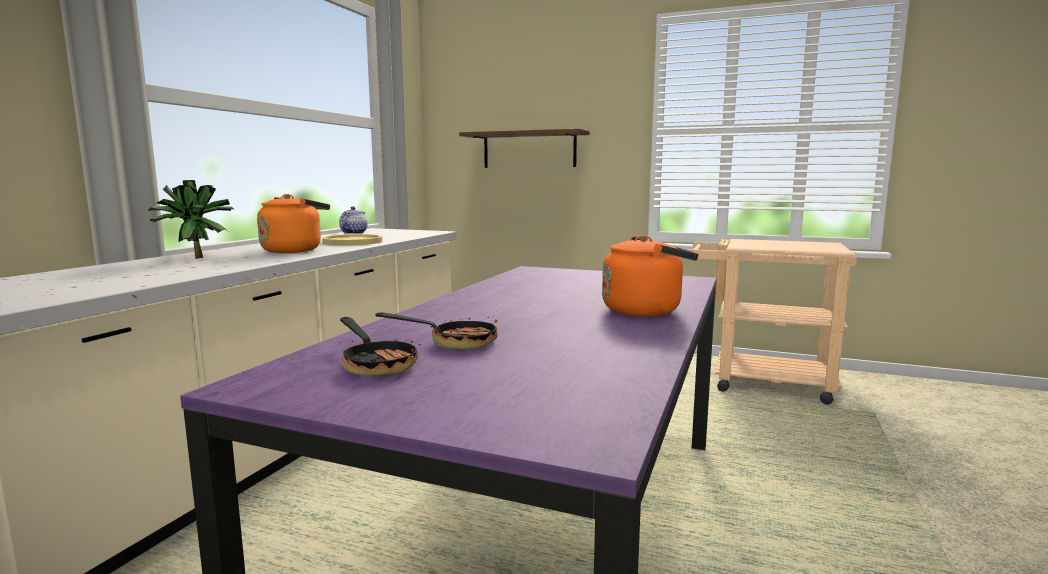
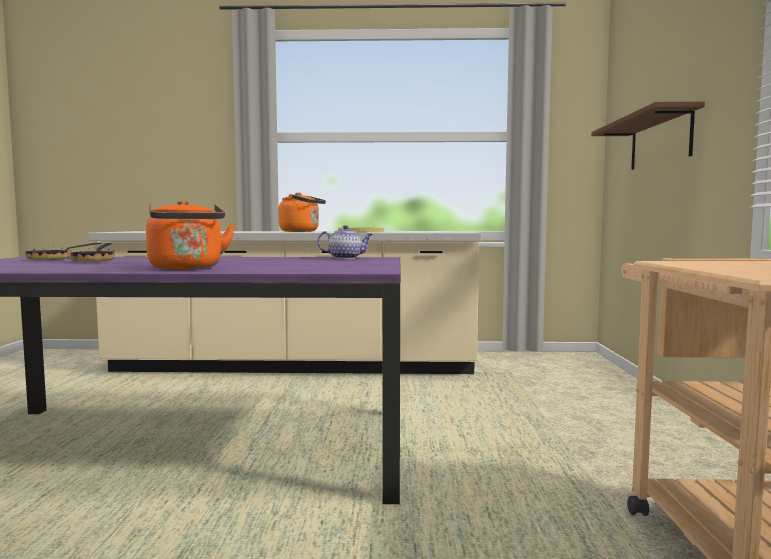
camera: 70 degrees right, 5 degrees down
potted plant [148,180,234,259] -> none
teapot [339,206,368,234] -> teapot moved to [317,225,373,259]

